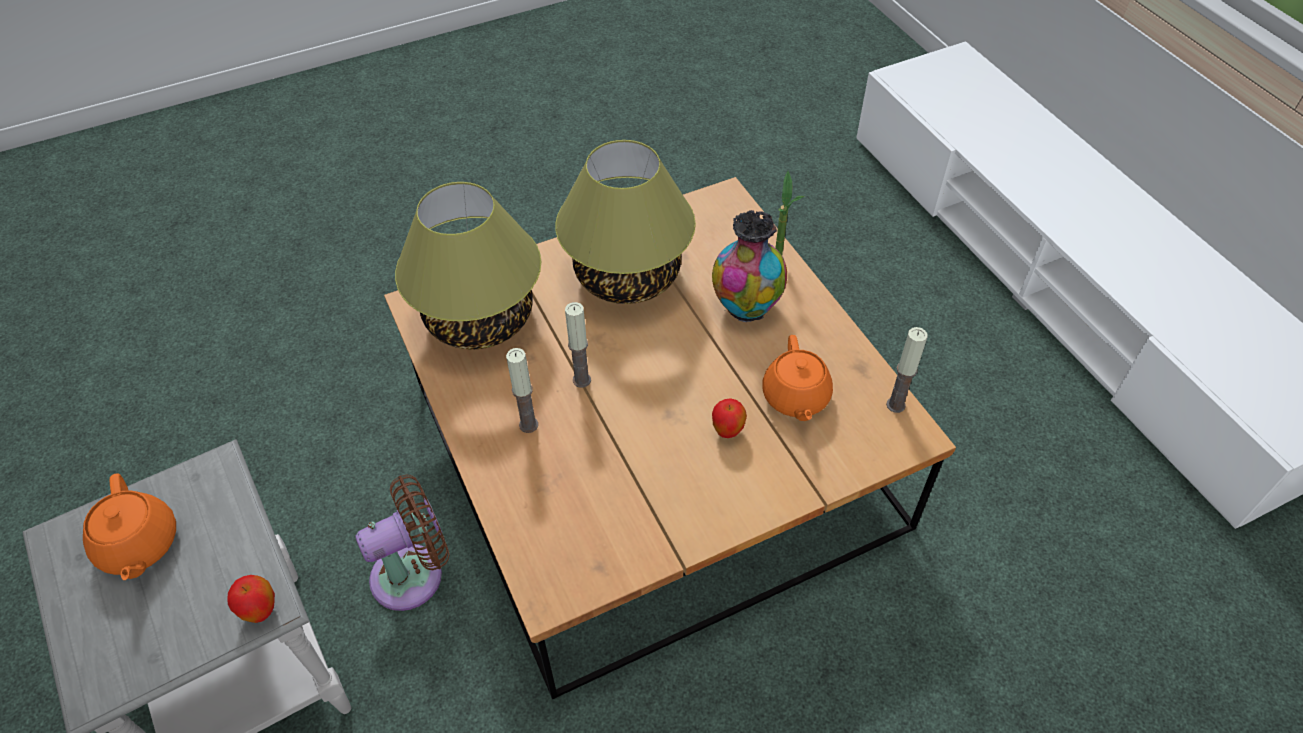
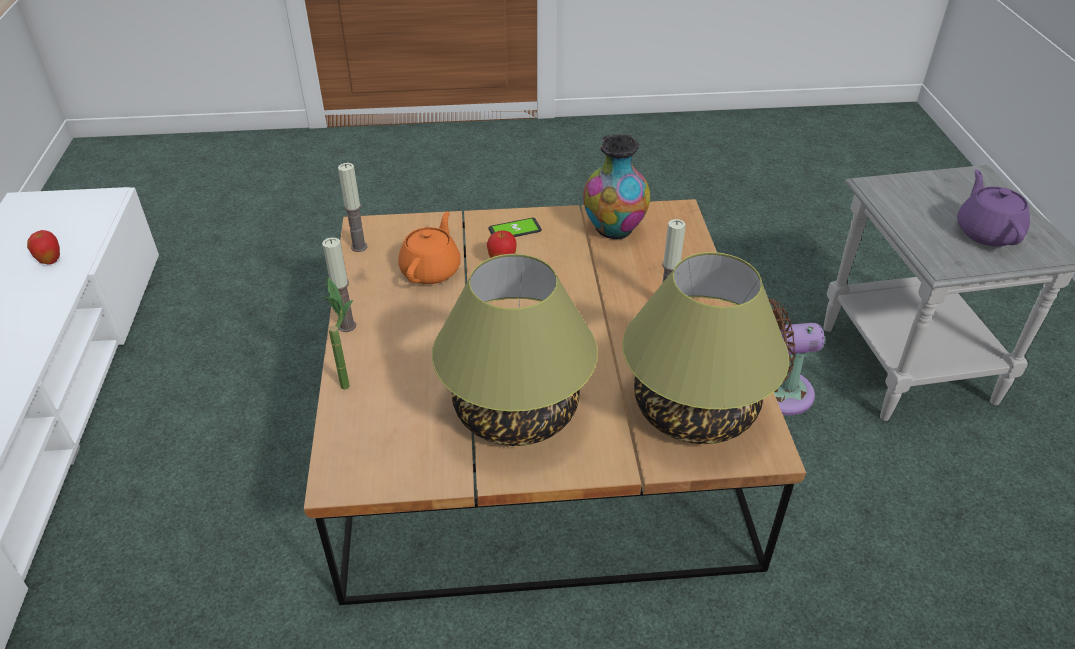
camera: 160 degrees left, 10 degrees down
orange teapot [83,473,176,580] -> purple teapot [957,169,1030,247]
apple [227,575,275,623] -> apple moved to [27,230,60,265]
candle [565,302,591,388] -> candle moved to [322,237,356,332]
vase [712,210,787,322] -> vase moved to [583,134,650,239]
none -> phone [489,218,542,237]

